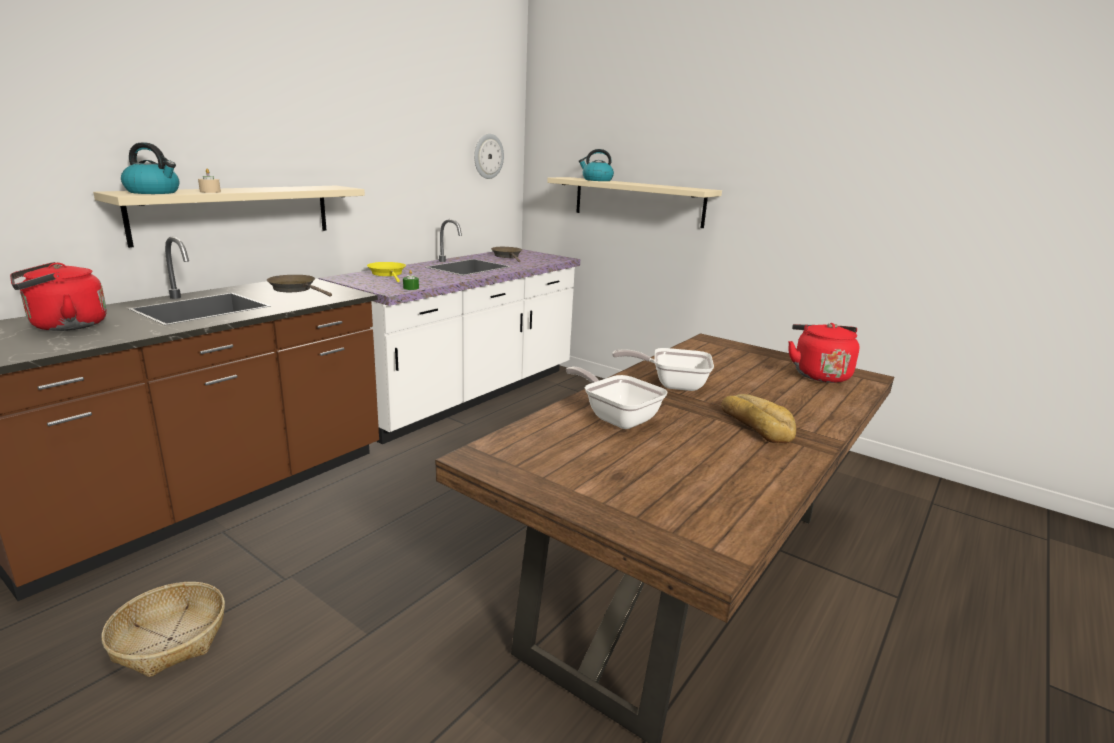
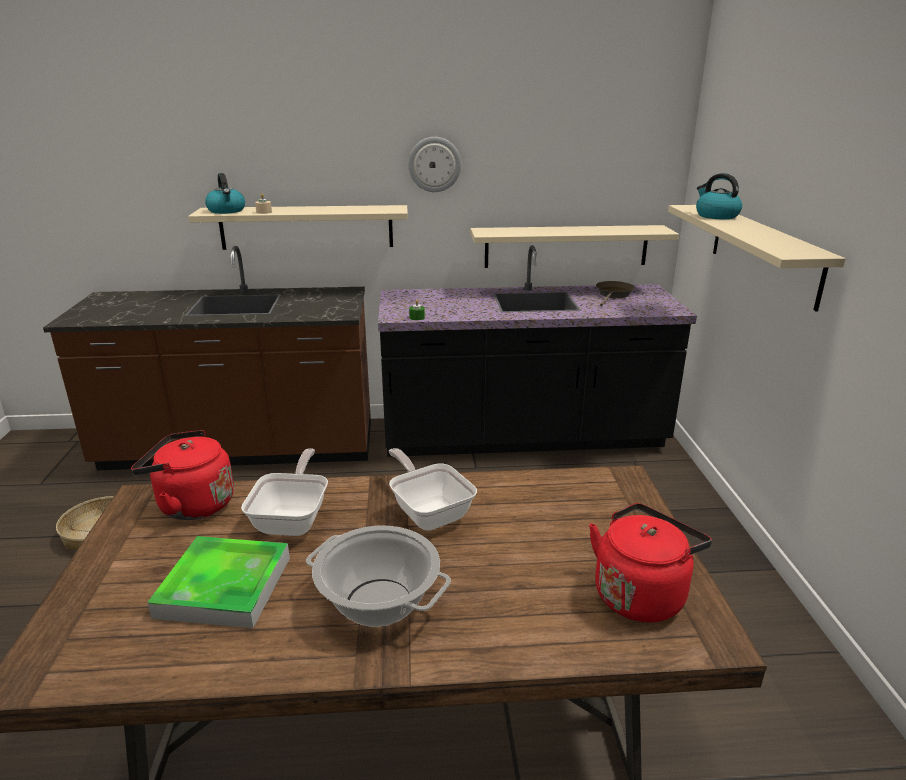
camera: 50 degrees right, 5 degrees up
red kettle [10,262,107,331] -> red kettle moved to [131,430,234,520]
brown frying pan [267,275,332,297] -> none
white counter [318,219,580,444] -> black counter [378,245,697,457]
yellow frying pan [367,262,406,282] -> none
wall clock [474,134,504,179] -> wall clock moved to [408,137,461,192]
bread [721,394,796,444] -> cooking pot [306,526,451,627]
none -> tray [147,536,290,628]
none -> beige shelf [470,225,679,268]

